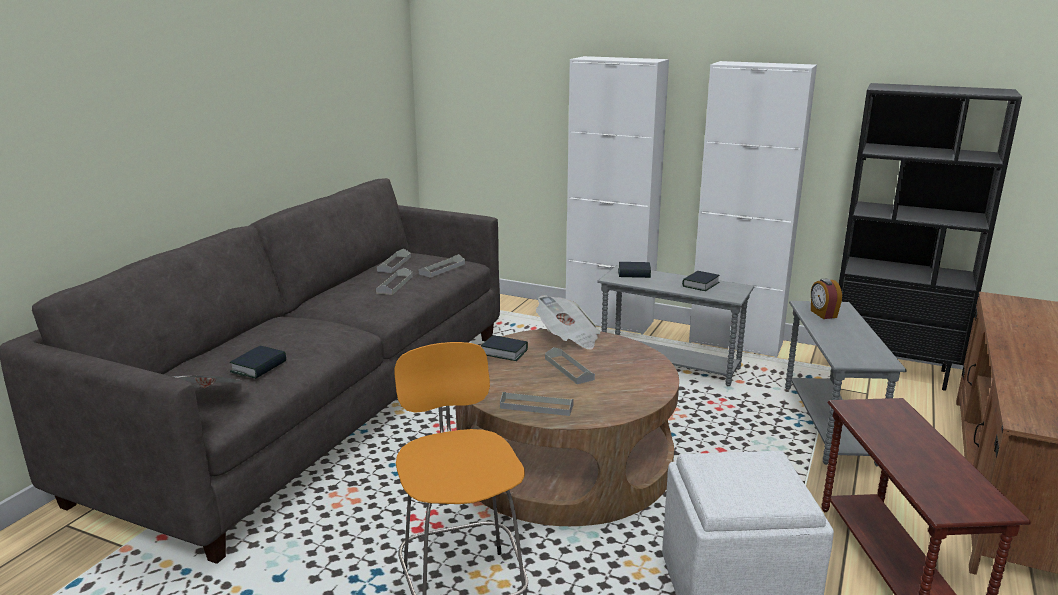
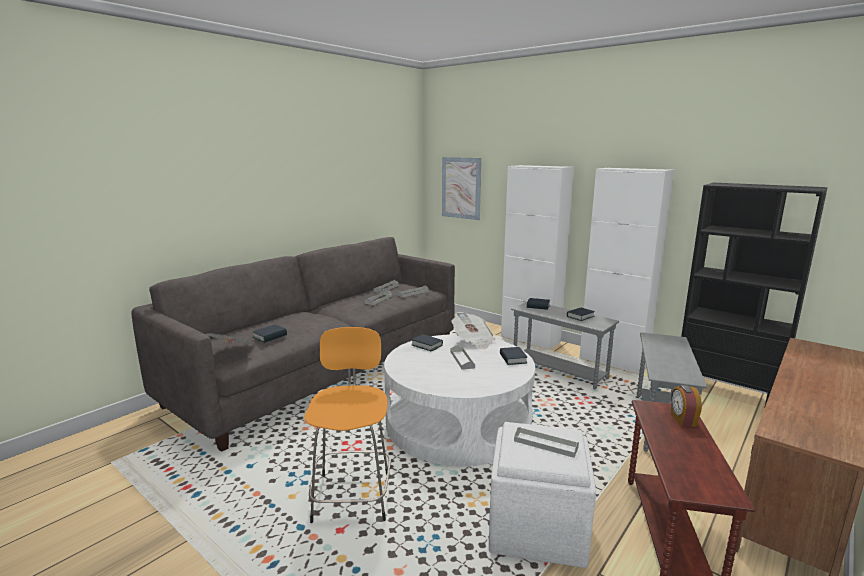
camera: 15 degrees right, 5 degrees down
brown coffee table [455,329,679,526] -> white coffee table [384,334,535,466]
grey tray [500,392,574,416] -> grey tray moved to [514,427,579,458]
alarm clock [811,279,842,319] -> alarm clock moved to [671,385,702,427]
none -> picture [442,157,482,220]
none -> book [500,347,527,365]

